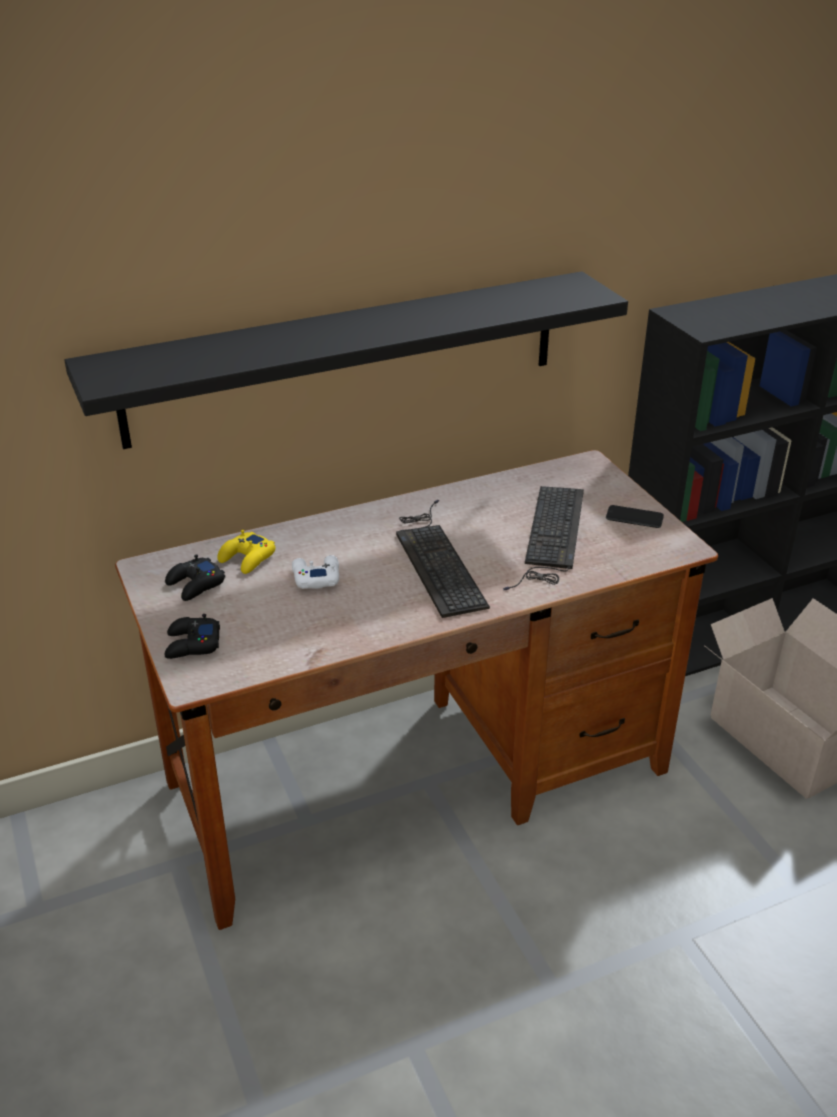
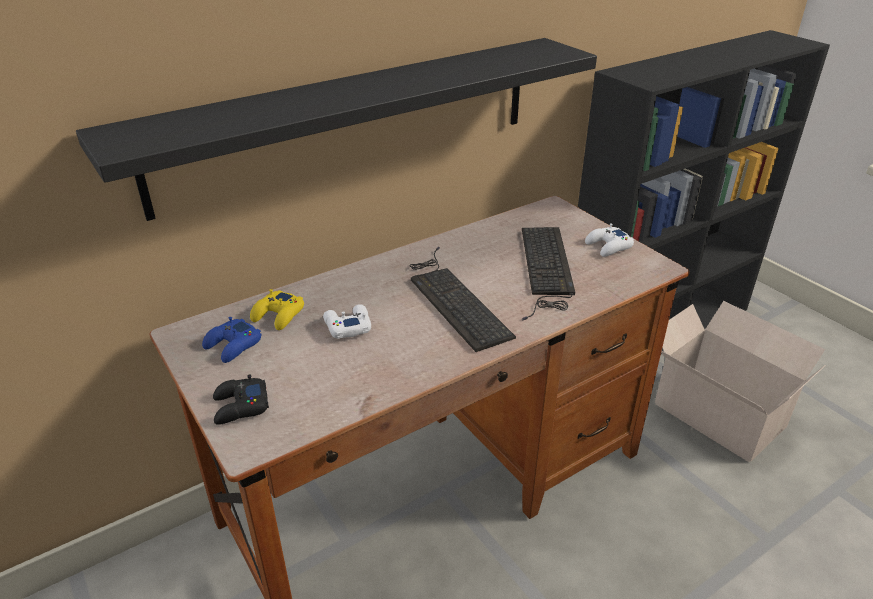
camera: 10 degrees left, 0 degrees up
black game controller [165,554,225,601] -> blue game controller [202,317,262,363]
phone [606,505,664,528] -> white game controller [585,223,634,257]

